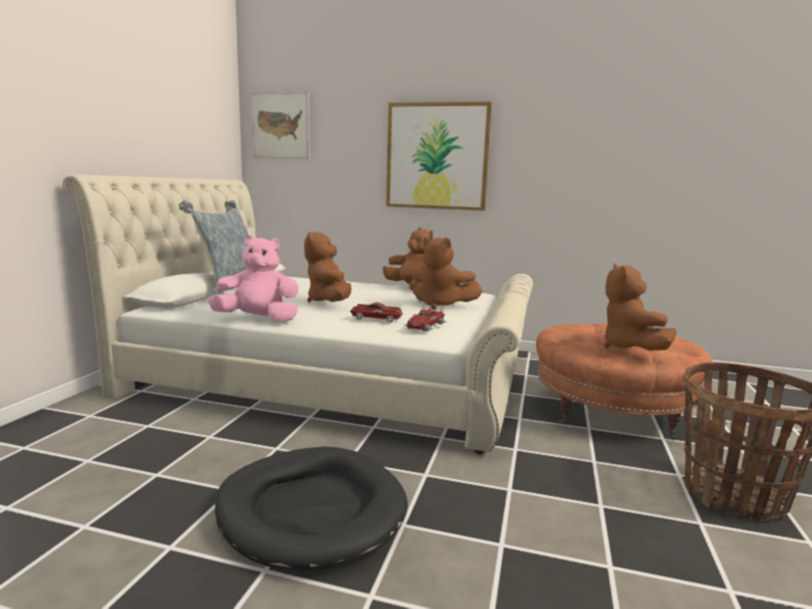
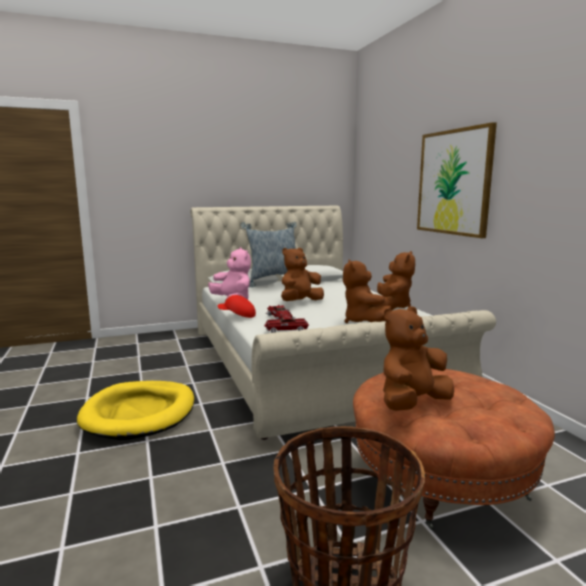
camera: 55 degrees right, 0 degrees up
black dog bed [215,447,408,571] -> yellow dog bed [77,381,194,440]
picture [250,91,310,159] -> none
none -> red cap [218,295,256,318]

